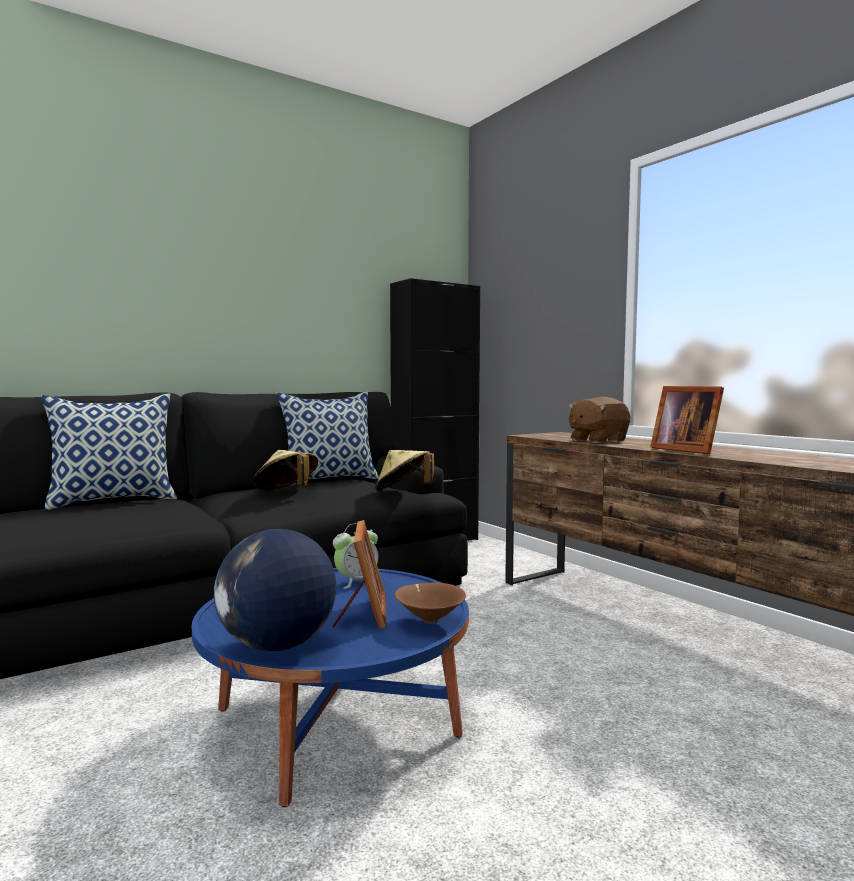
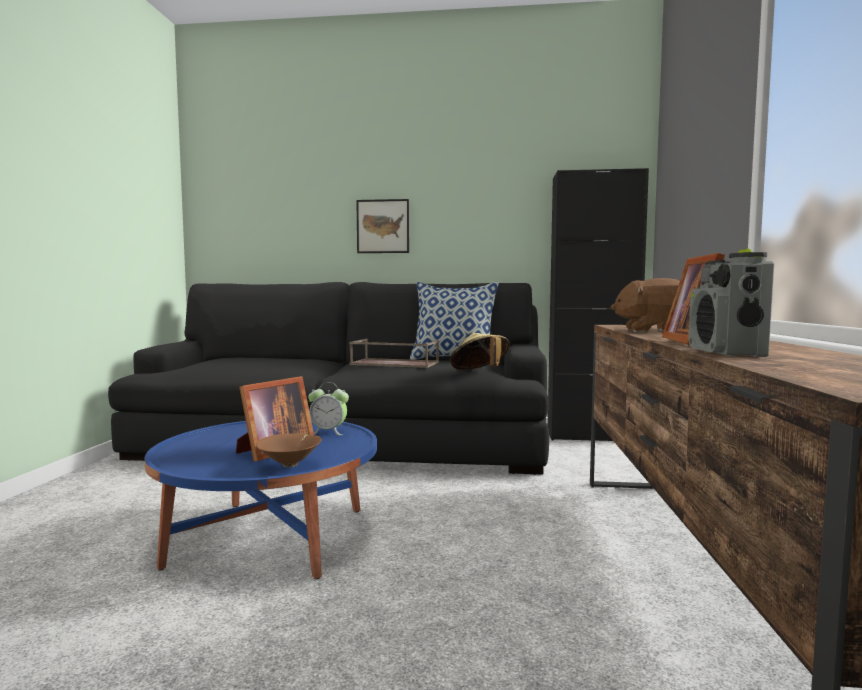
camera: 40 degrees right, 0 degrees up
pillow [41,393,177,511] -> none
globe [214,529,336,651] -> none
beige hat [253,450,318,490] -> brown tray [349,339,439,368]
none -> picture [356,199,409,253]
none -> radio [688,248,774,357]

